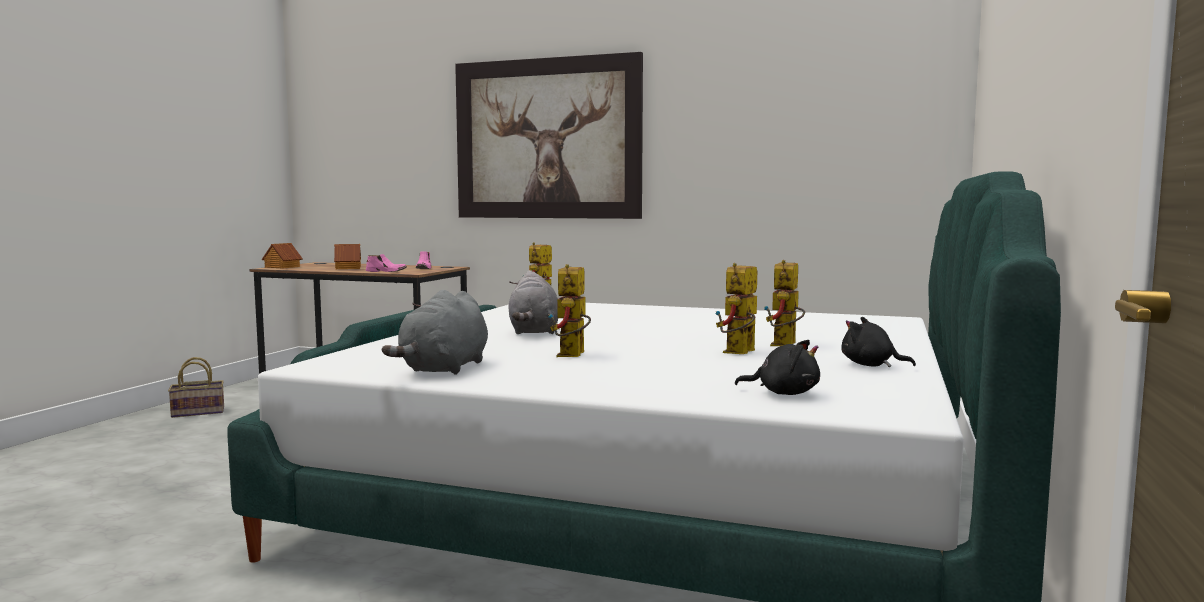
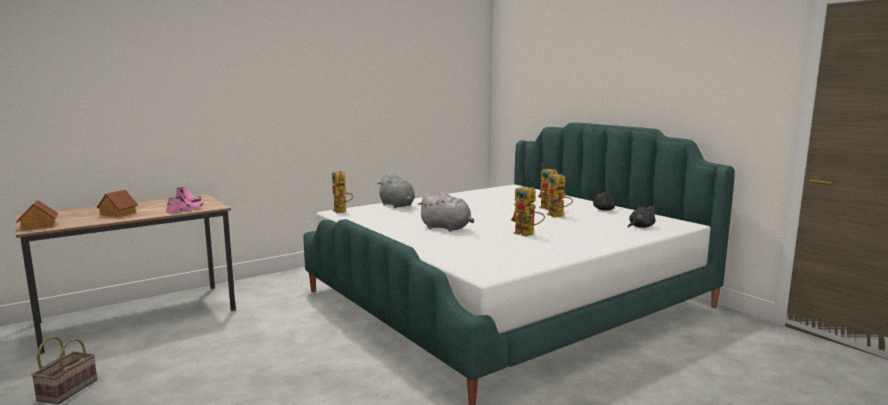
camera: 55 degrees left, 5 degrees up
grey plush toy [382,290,488,375] -> grey plush toy moved to [377,174,415,208]
picture [455,52,643,219] -> none

